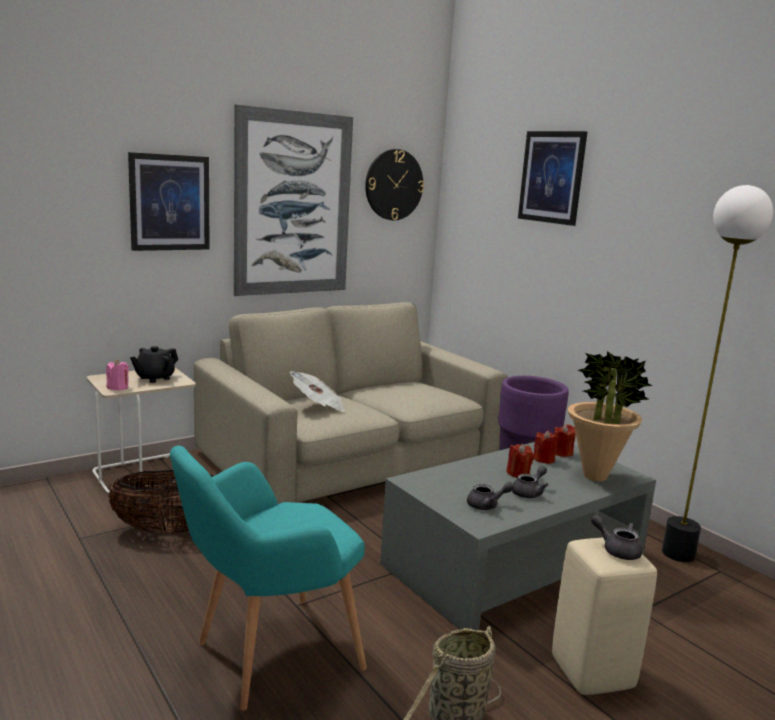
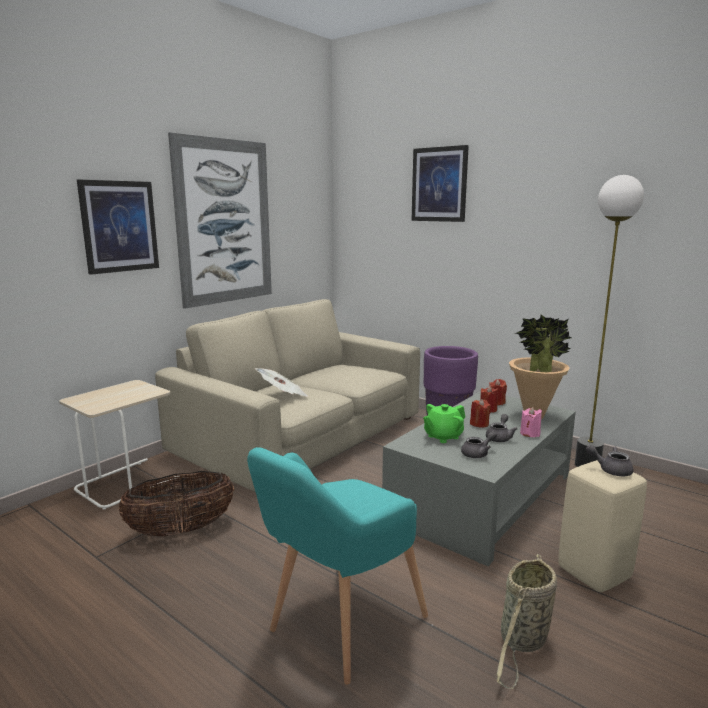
camera: 15 degrees left, 0 degrees up
pink candle [106,360,129,390] -> pink candle moved to [520,407,542,437]
black teapot [130,346,178,383] -> none
wall clock [365,149,424,220] -> none
none -> green teapot [423,404,465,443]

